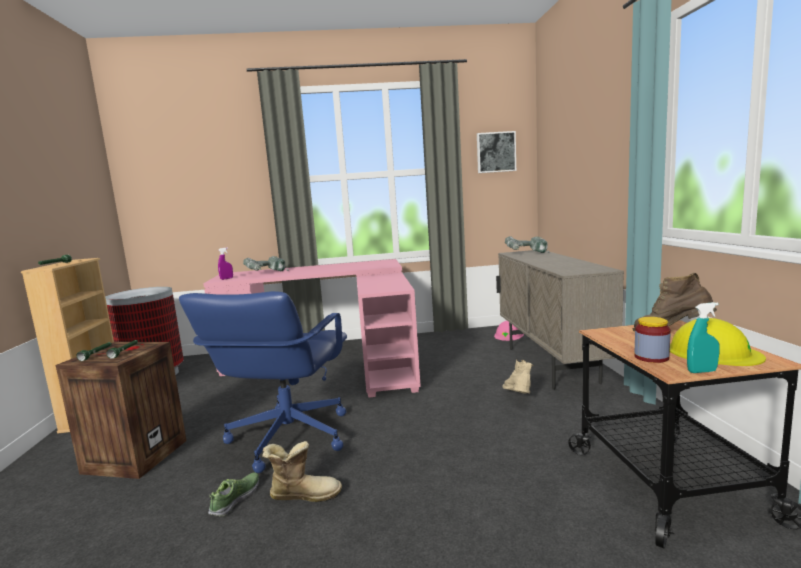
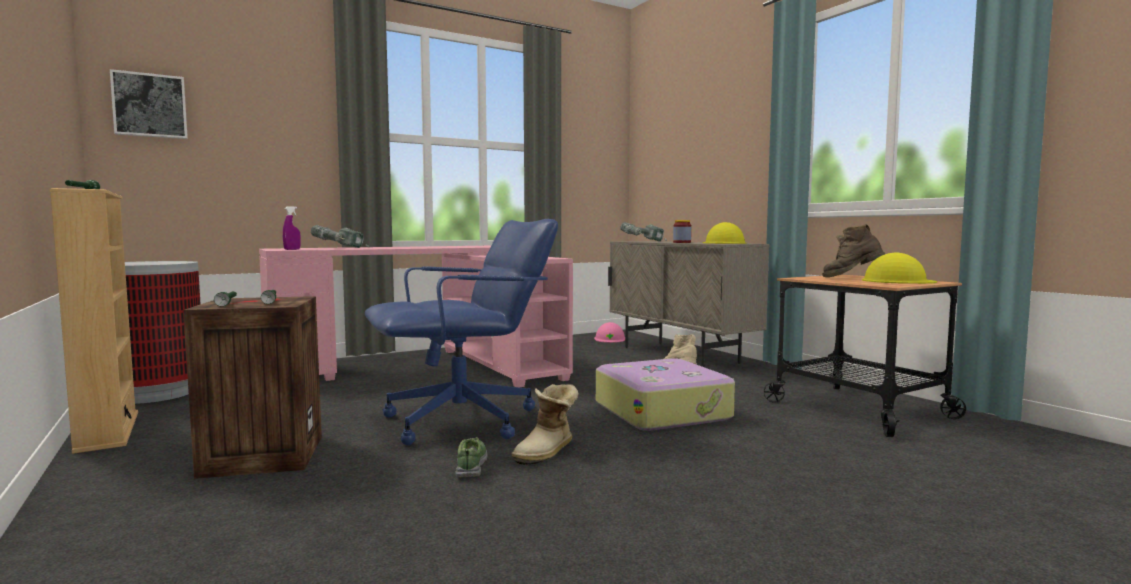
camera: 25 degrees left, 5 degrees down
blue office chair [179,291,347,473] -> blue office chair turned 105 degrees counterclockwise [365,219,558,446]
boot [262,441,342,502] -> boot turned 150 degrees clockwise [512,384,579,465]
picture [477,131,516,173] -> picture moved to [110,69,188,139]
jar [635,317,671,363] -> jar moved to [673,220,691,243]
turquoise spray bottle [687,302,720,373] -> none
none -> suitcase [596,358,735,431]
none -> yellow hard hat [703,222,746,244]

